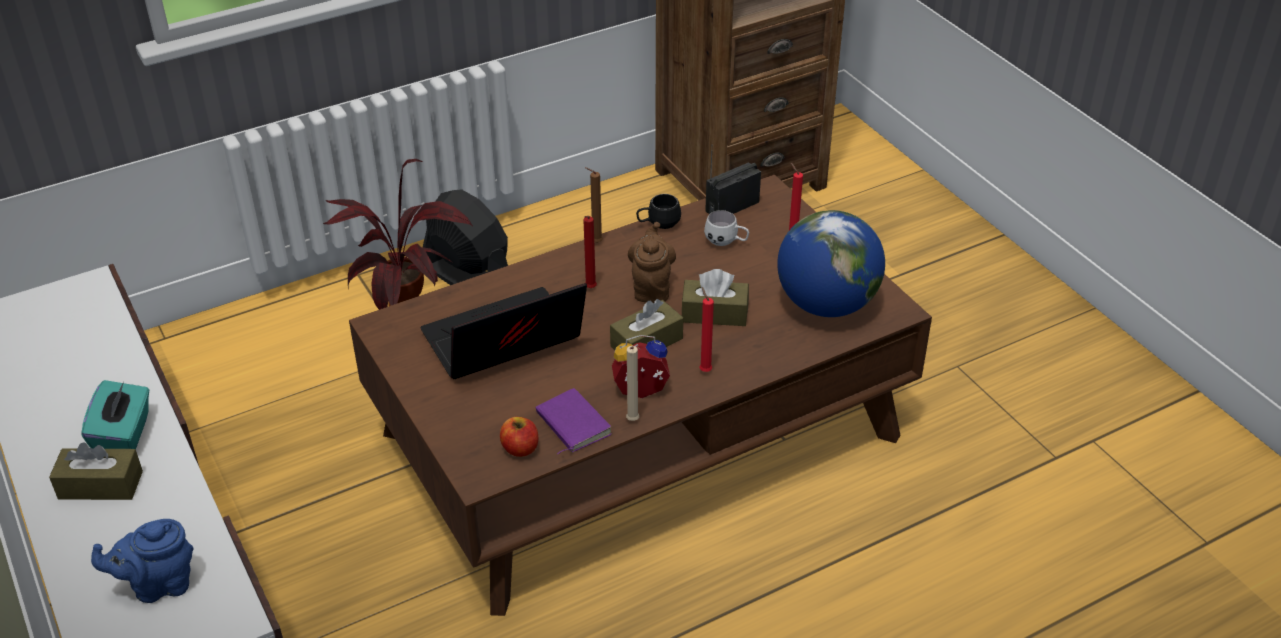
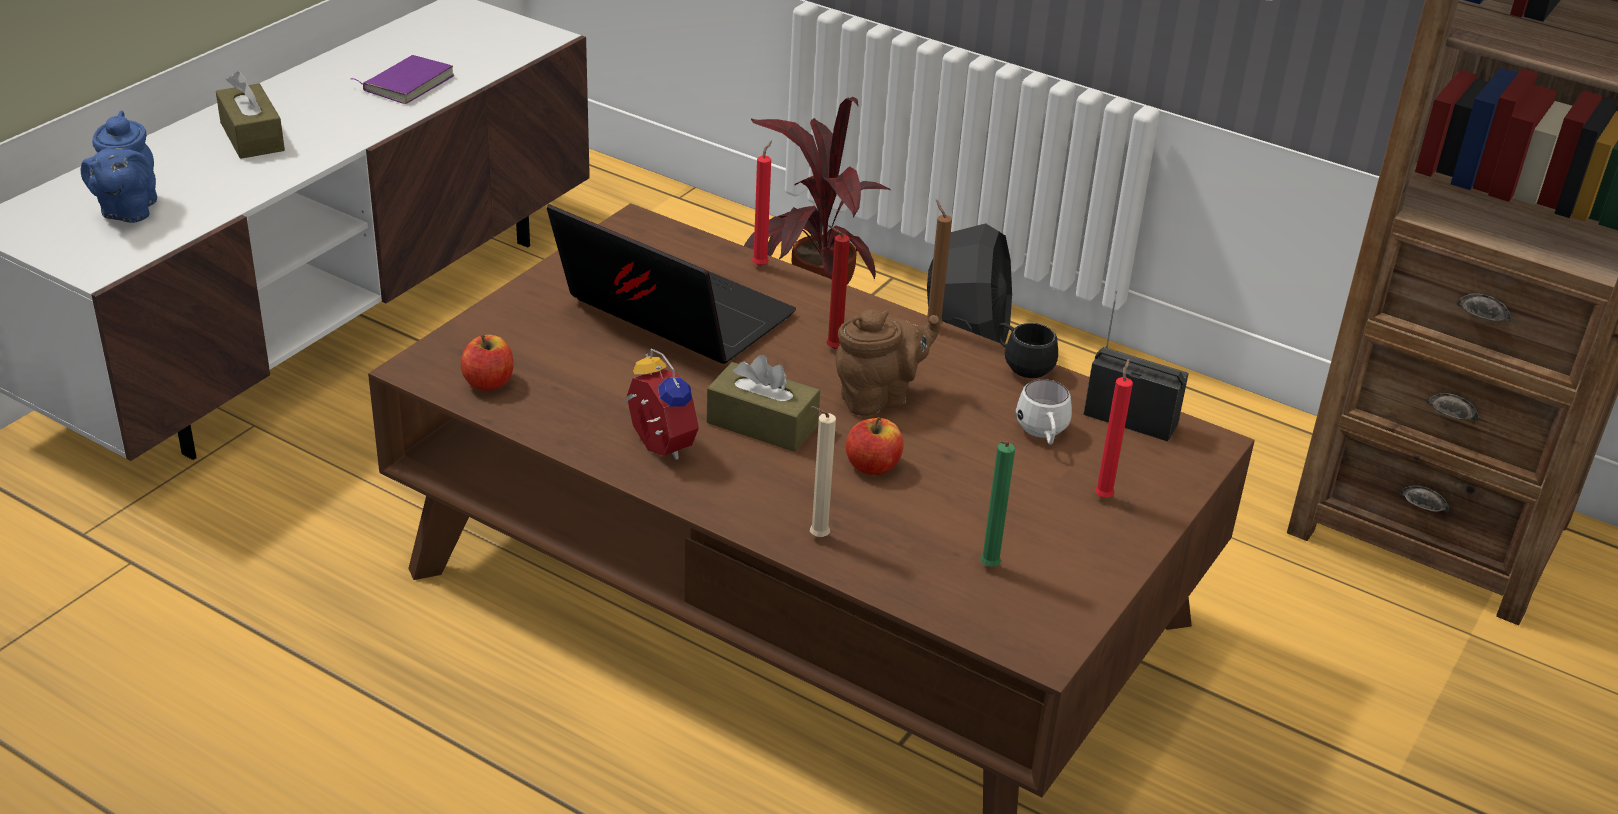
camera: 60 degrees right, 5 degrees down
turquoise tissue box [81,380,149,449] -> none
blue teapot [91,519,193,603] -> blue teapot turned 135 degrees counterclockwise [80,111,157,223]
purple book [536,388,612,455] -> purple book moved to [351,55,454,104]
beige candle [626,346,639,421] -> beige candle moved to [810,406,836,537]
brown tissue box [682,269,749,326] -> apple [845,417,903,475]
red candle [699,287,714,372] -> red candle moved to [752,141,772,266]
globe [777,210,885,317] -> green candle [980,441,1015,567]

